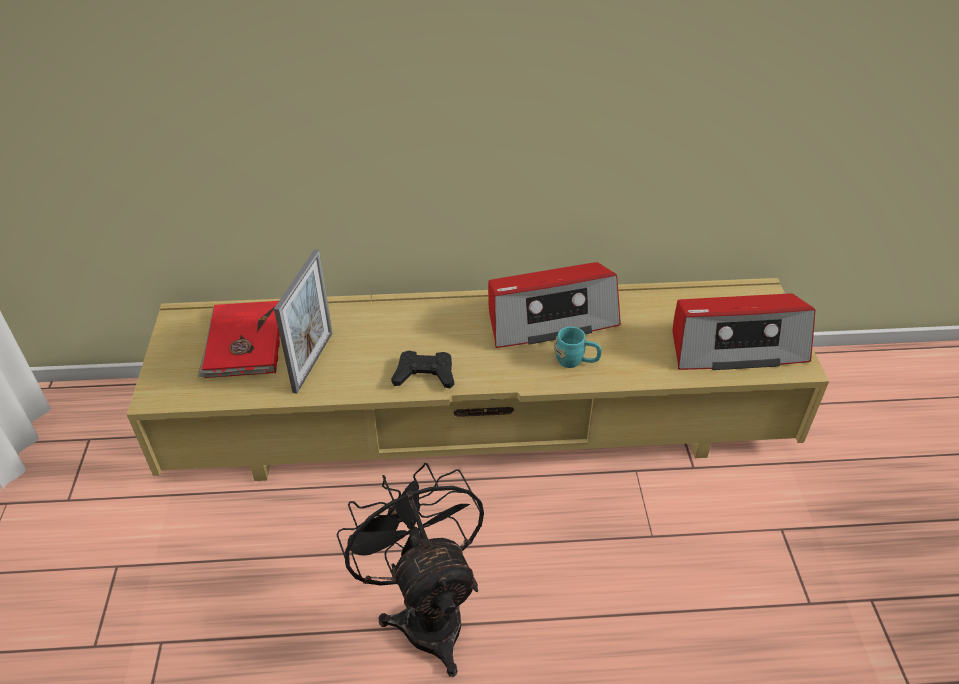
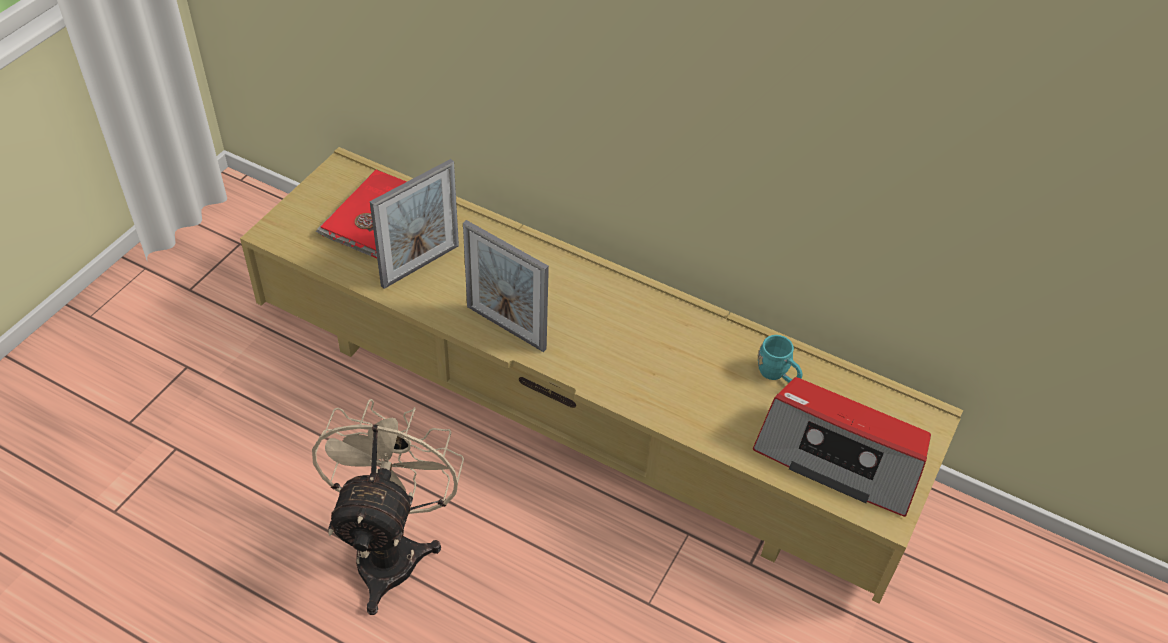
camera: 30 degrees right, 5 degrees up
black fan [336,463,484,677] -> beige fan [312,399,464,615]
black game controller [391,351,454,388] -> picture frame [463,220,549,352]
radio [488,262,621,348] -> none
turquoise mug [554,327,602,368] -> turquoise mug moved to [758,335,802,383]

